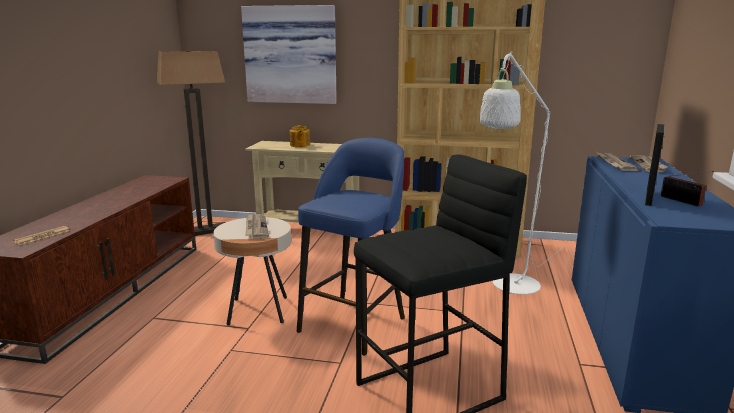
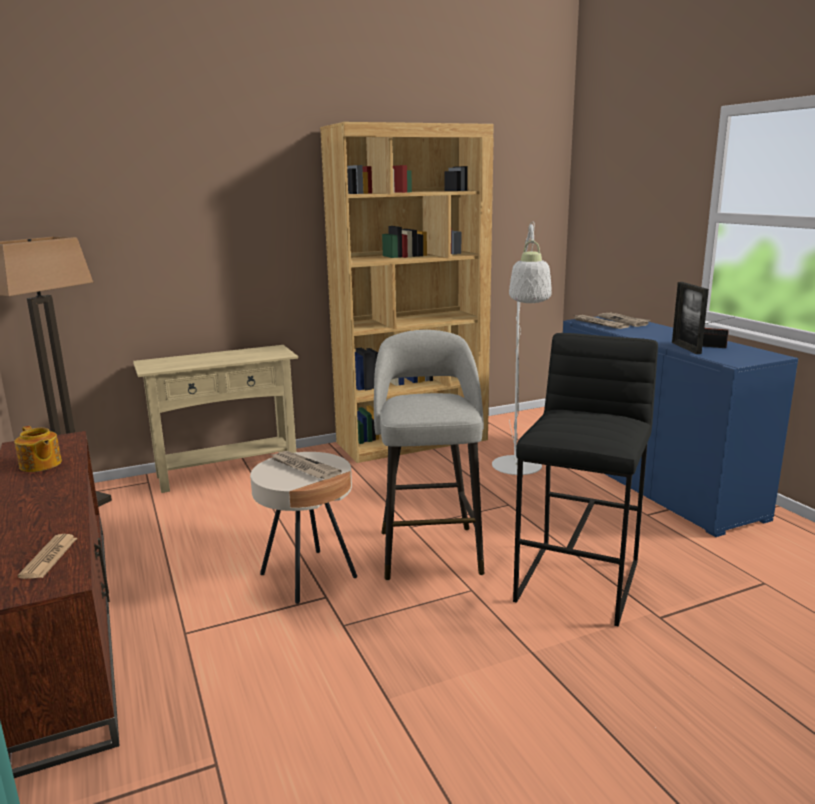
camera: 35 degrees left, 0 degrees up
picture [241,5,337,104] -> none
teapot [290,125,310,147] -> teapot moved to [14,426,62,472]
blue stool [297,138,405,356] -> grey stool [374,330,484,580]

